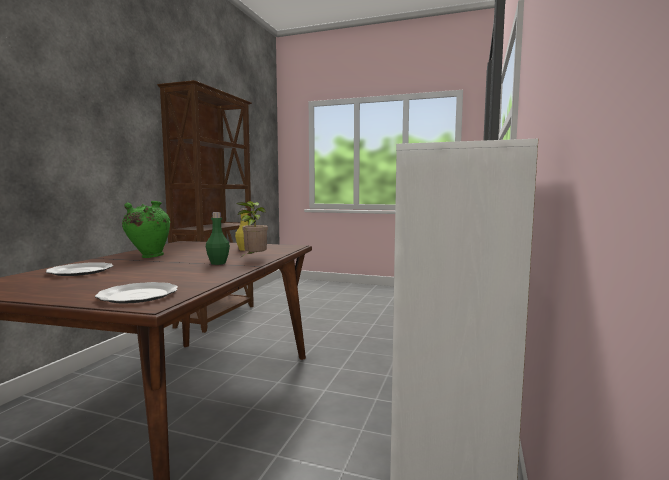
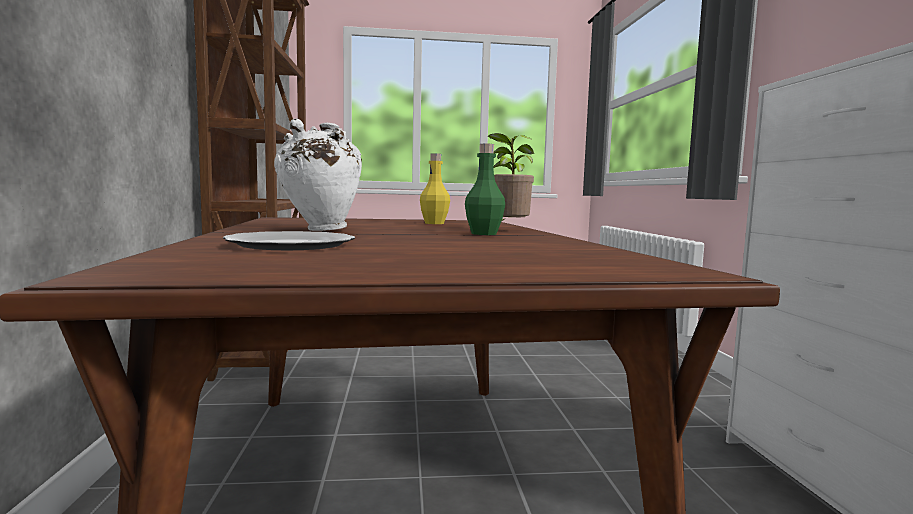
camera: 25 degrees left, 0 degrees up
plate [95,282,178,304] -> none
green vase [122,201,170,258] -> white vase [274,118,362,231]

